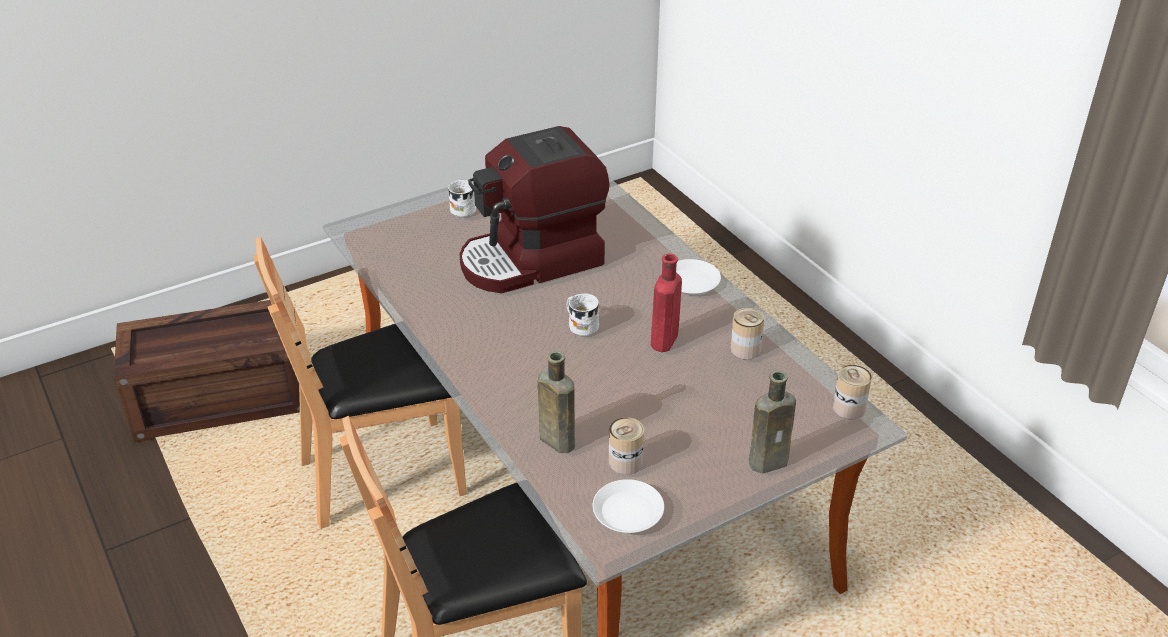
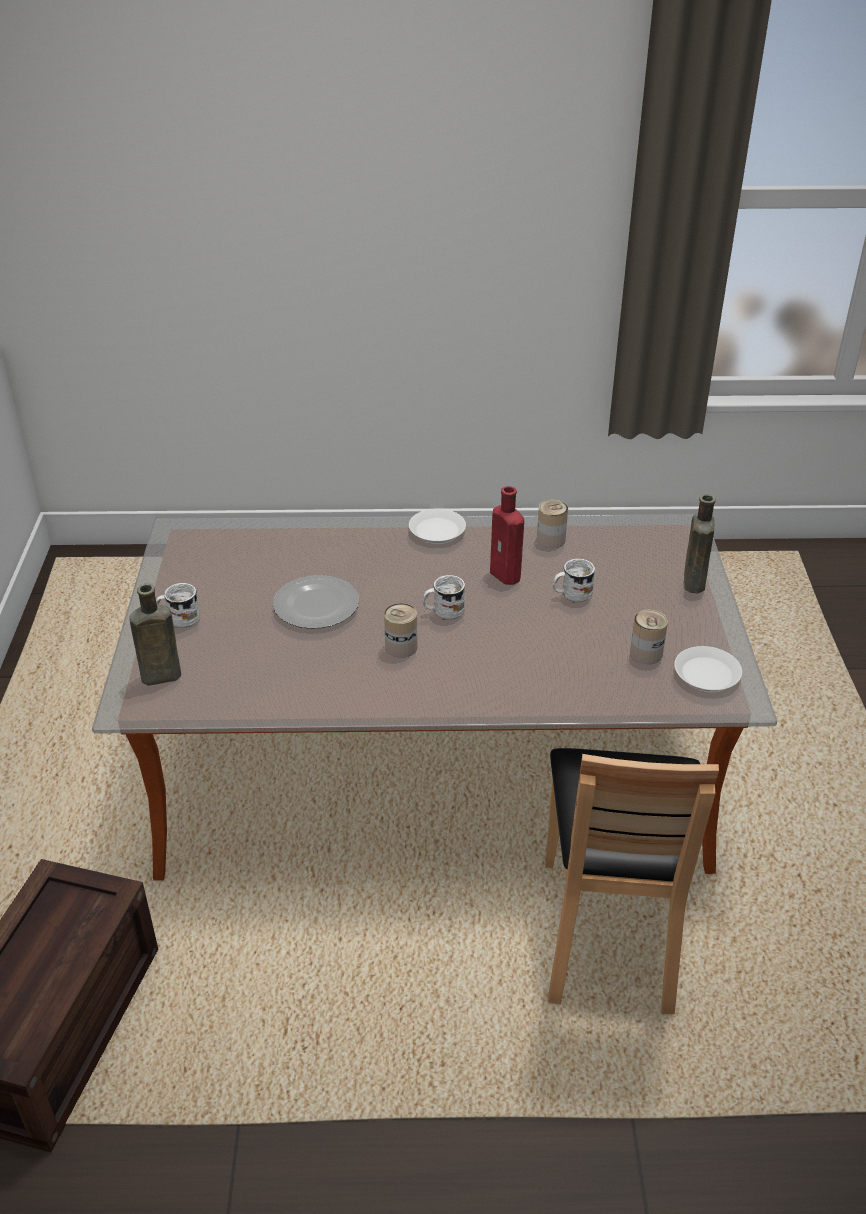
camera: 60 degrees left, 0 degrees up
brown chair [254,236,467,529] -> none
coffee machine [460,126,609,293] -> plate [273,575,359,629]
brown bottle [538,351,575,453] -> brown bottle moved to [129,584,181,686]
can [833,365,872,419] -> can moved to [384,603,417,658]
none -> white mug [552,559,595,603]

